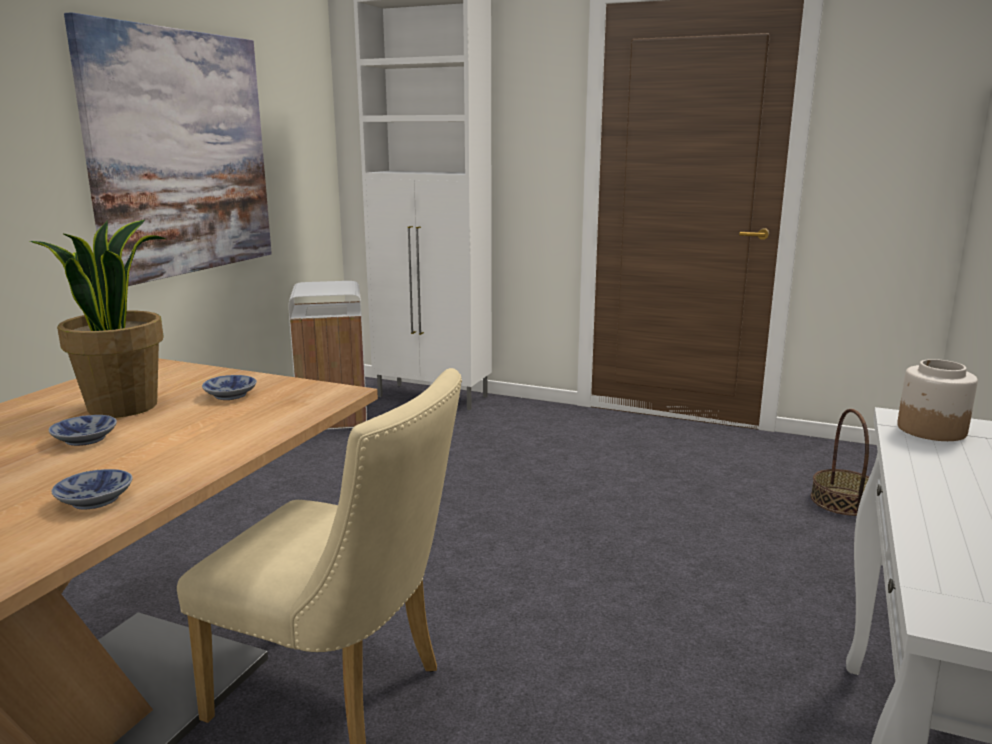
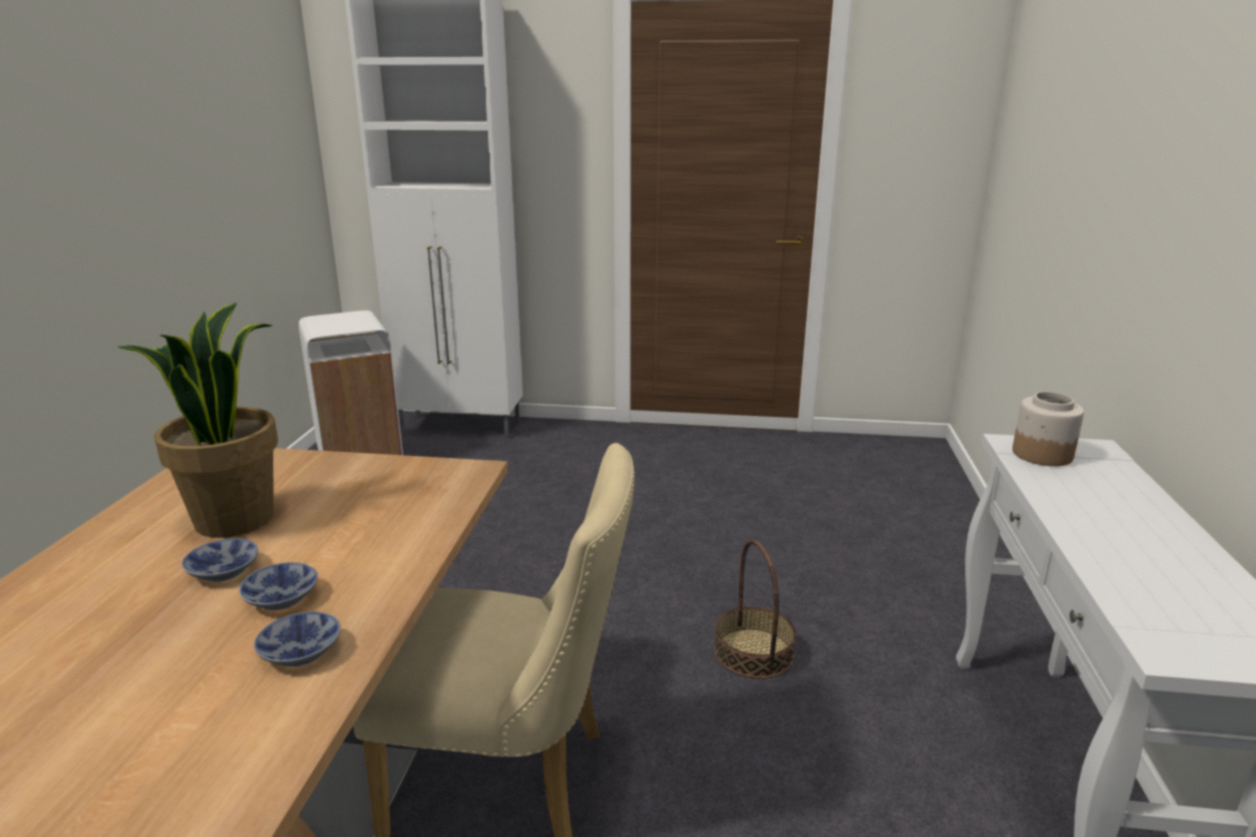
camera: 15 degrees left, 5 degrees up
picture [64,12,272,286] -> none
bowl [202,375,257,400] -> bowl moved to [239,562,318,610]
basket [811,409,869,516] -> basket moved to [714,540,796,679]

